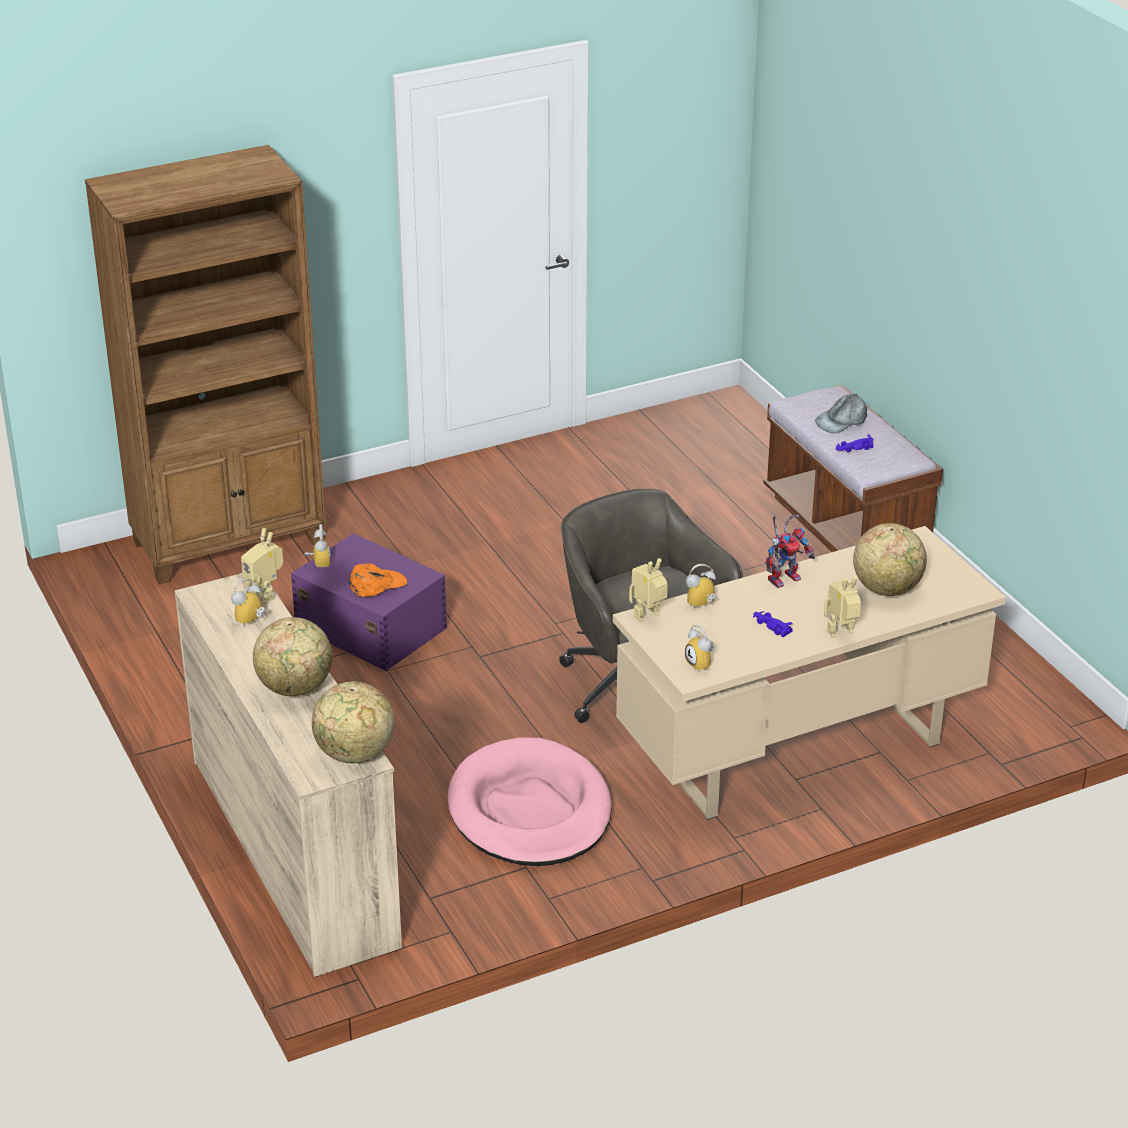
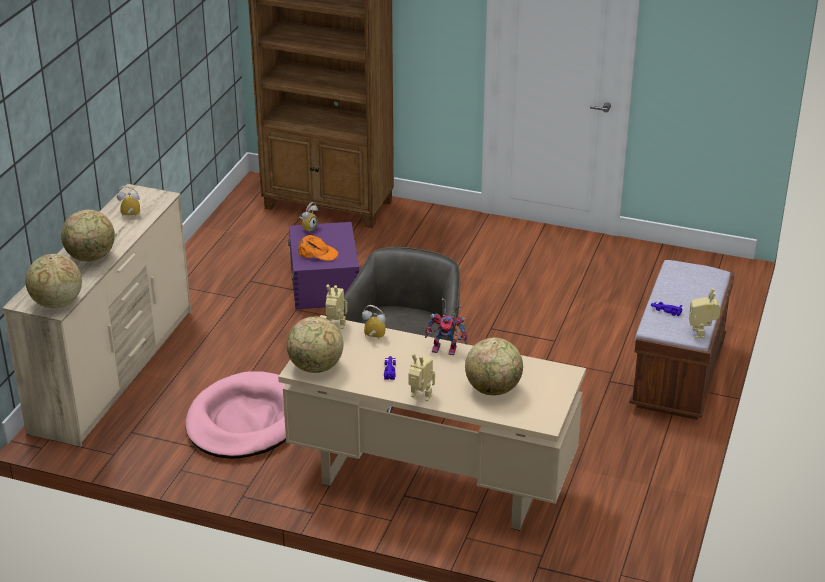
camera: 45 degrees right, 0 degrees up
toy robot [241,528,283,605] -> toy robot moved to [689,288,721,339]
alarm clock [685,625,715,671] -> globe [287,317,343,373]
grey cap [815,394,867,434] -> none

